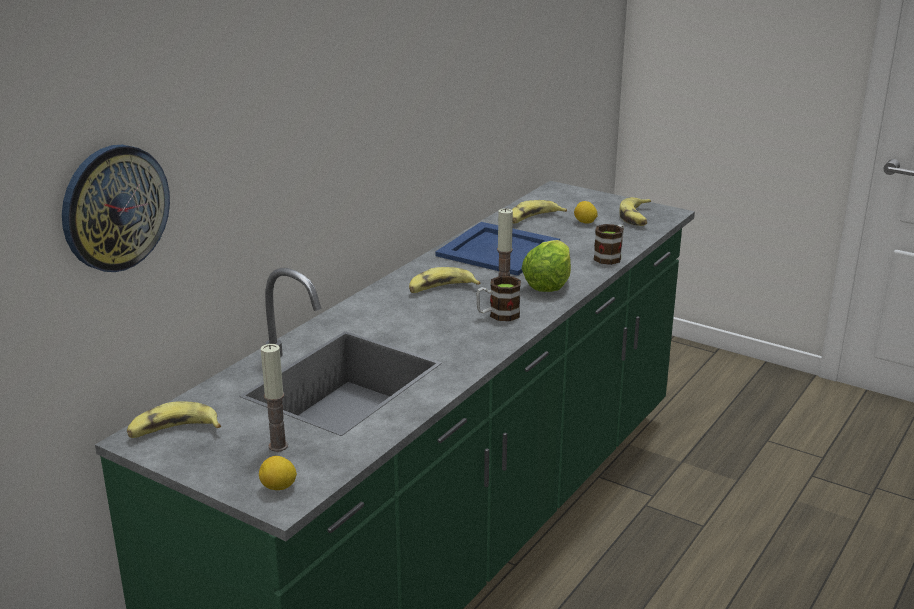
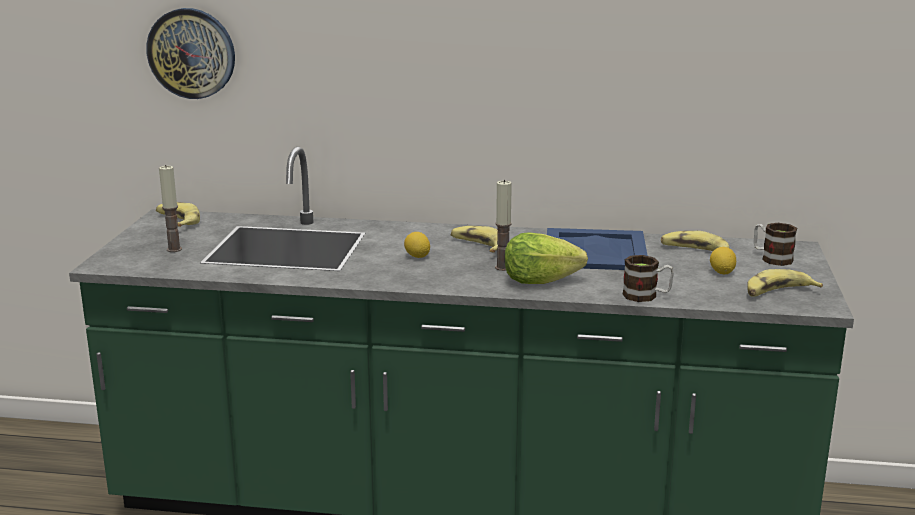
camera: 65 degrees right, 5 degrees down
lemon [259,456,297,490] -> lemon moved to [404,232,430,258]
mug [476,276,521,321] -> mug moved to [754,223,797,266]

